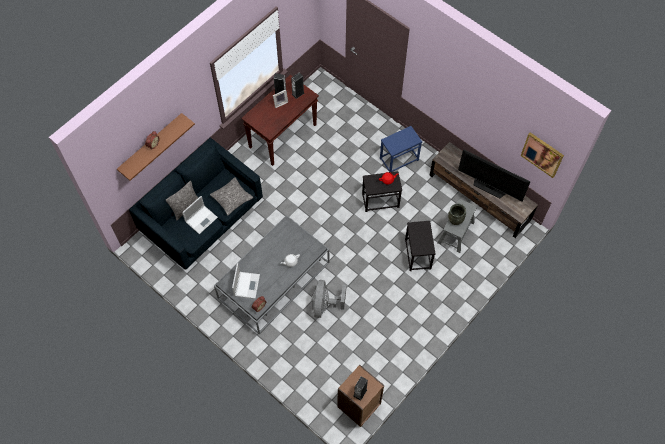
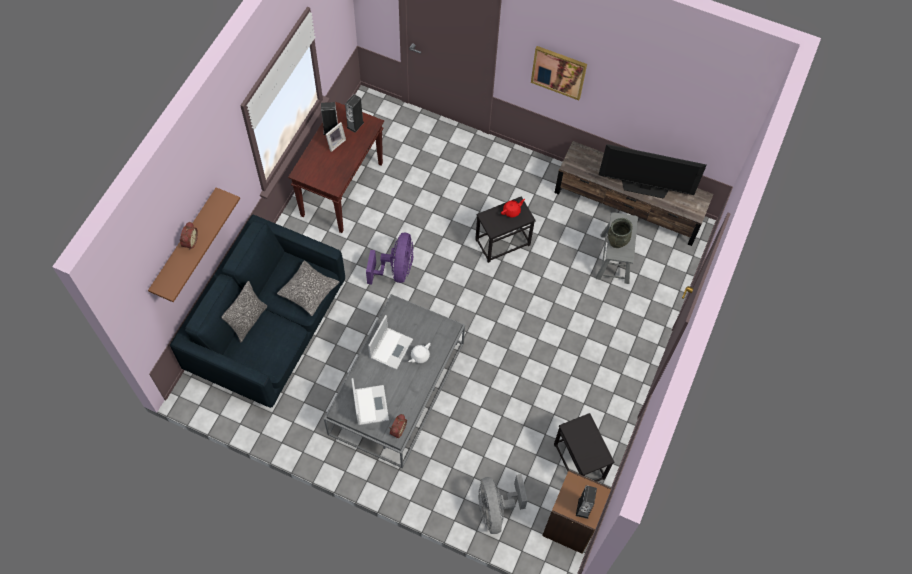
camera: 20 degrees left, 0 degrees up
laptop [182,196,218,234] -> laptop moved to [368,315,413,370]
grey fan [312,280,346,318] -> grey fan moved to [478,474,528,534]
blue side table [380,126,422,172] -> none
black side table [405,221,435,271] -> black side table moved to [554,413,614,482]
picture [521,132,564,178] -> picture moved to [531,46,587,100]
none -> purple fan [366,233,413,284]

